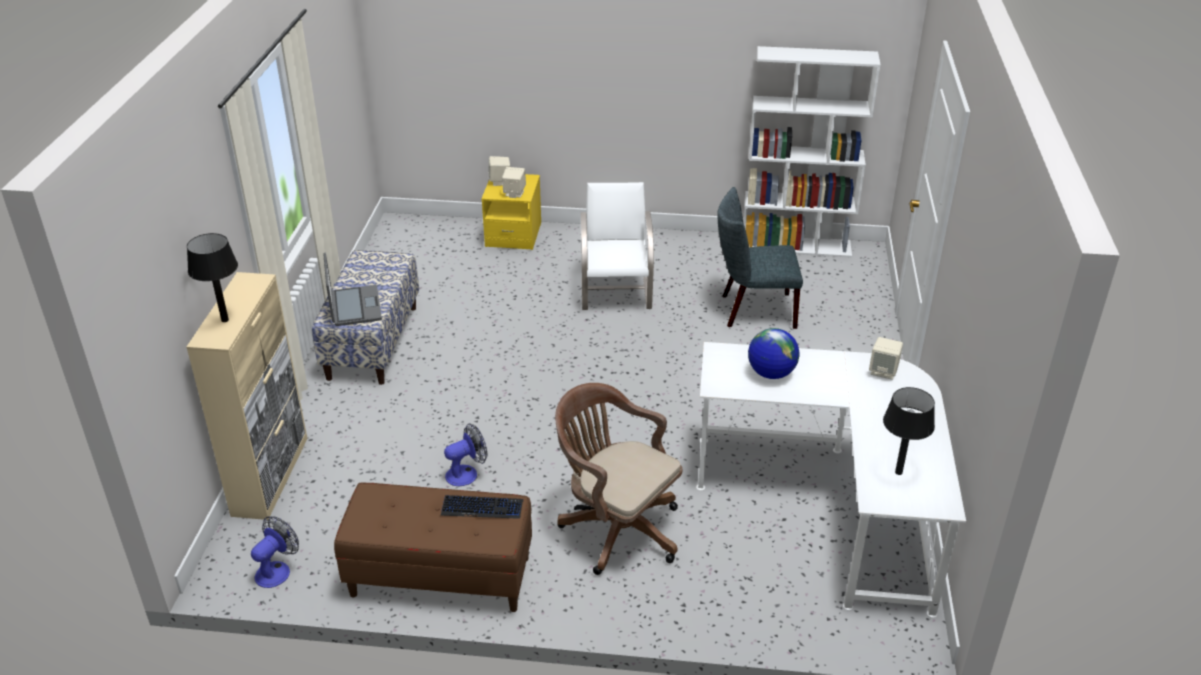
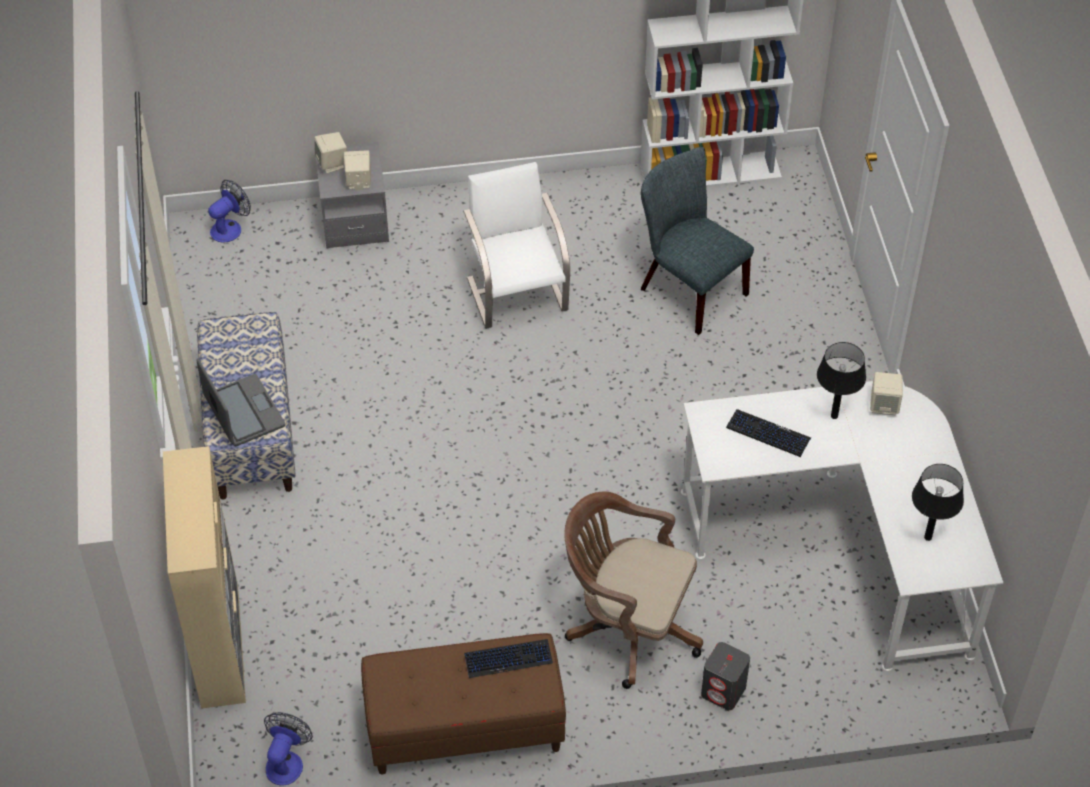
camera: 15 degrees left, 15 degrees up
black table lamp [187,233,238,322] -> black table lamp moved to [817,342,866,419]
fan [444,423,487,486] -> fan moved to [208,180,251,243]
yellow nightstand [482,174,541,250] -> grey nightstand [316,142,389,249]
grey chair [717,187,803,329] -> grey chair turned 60 degrees clockwise [641,147,754,335]
globe [748,328,799,379] -> keyboard [726,409,811,457]
none -> grey speaker [701,642,750,710]

